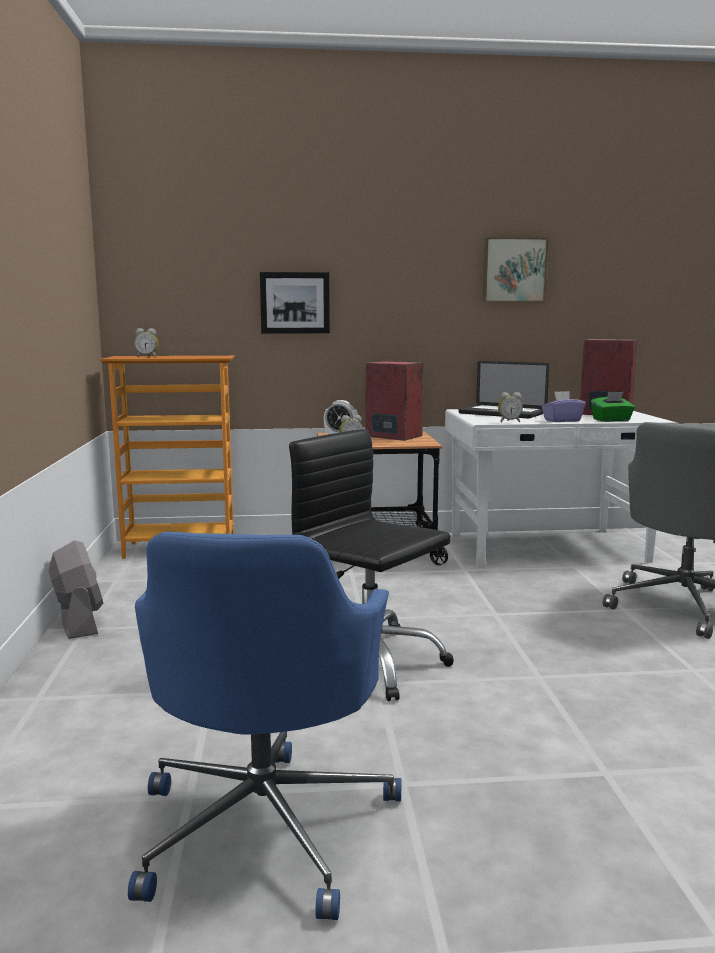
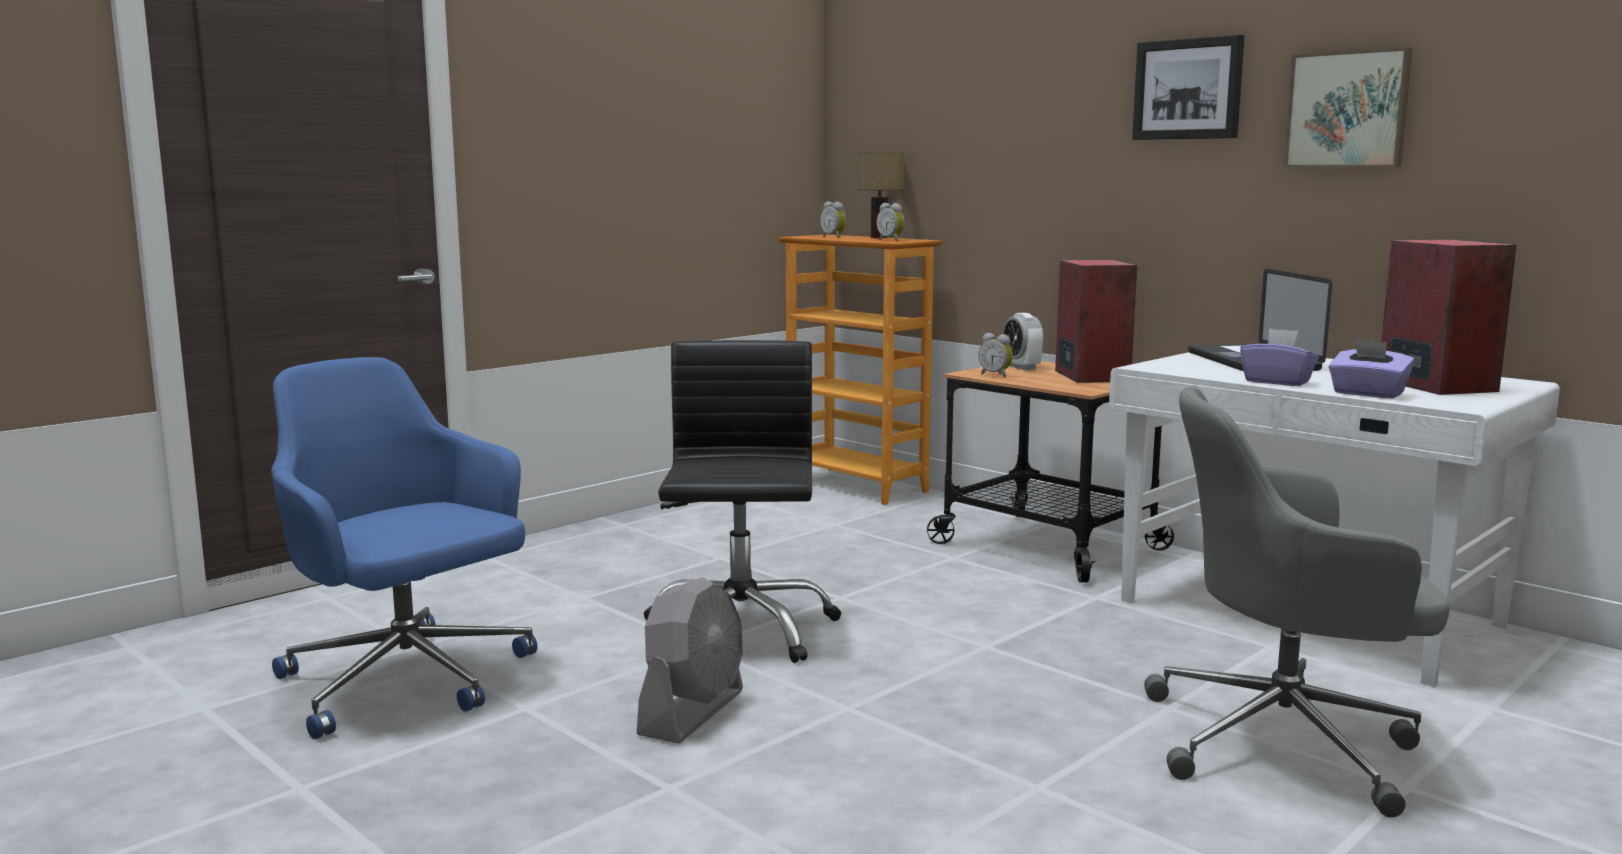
camera: 50 degrees right, 0 degrees up
grey fan [48,540,103,639] -> grey fan moved to [637,577,743,744]
blue office chair [128,532,401,920] -> blue office chair turned 75 degrees clockwise [271,357,537,739]
picture [260,272,330,333] -> picture moved to [1132,35,1245,140]
alarm clock [498,392,523,422] -> alarm clock moved to [876,203,905,241]
green tissue box [591,392,635,422] -> purple tissue box [1329,339,1415,398]
none -> table lamp [856,153,904,238]

